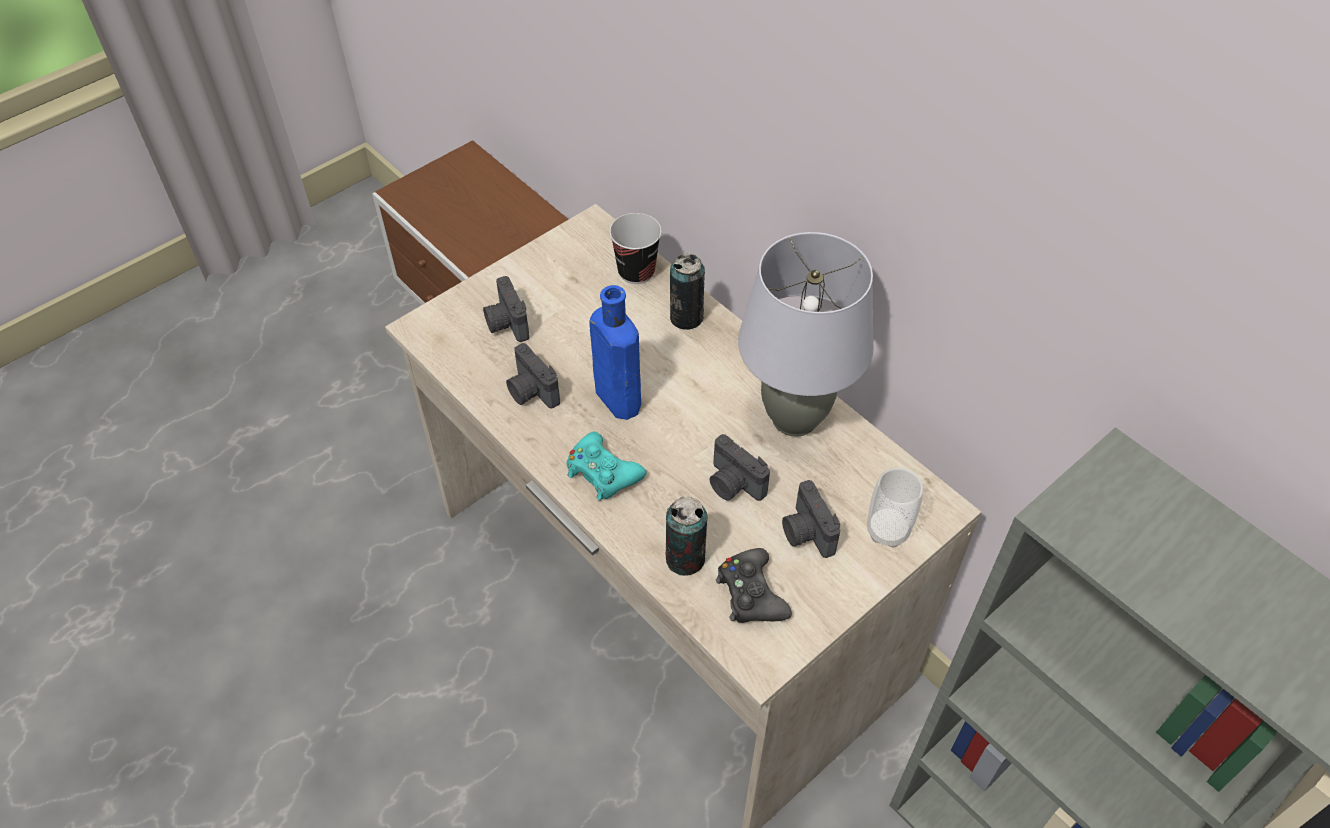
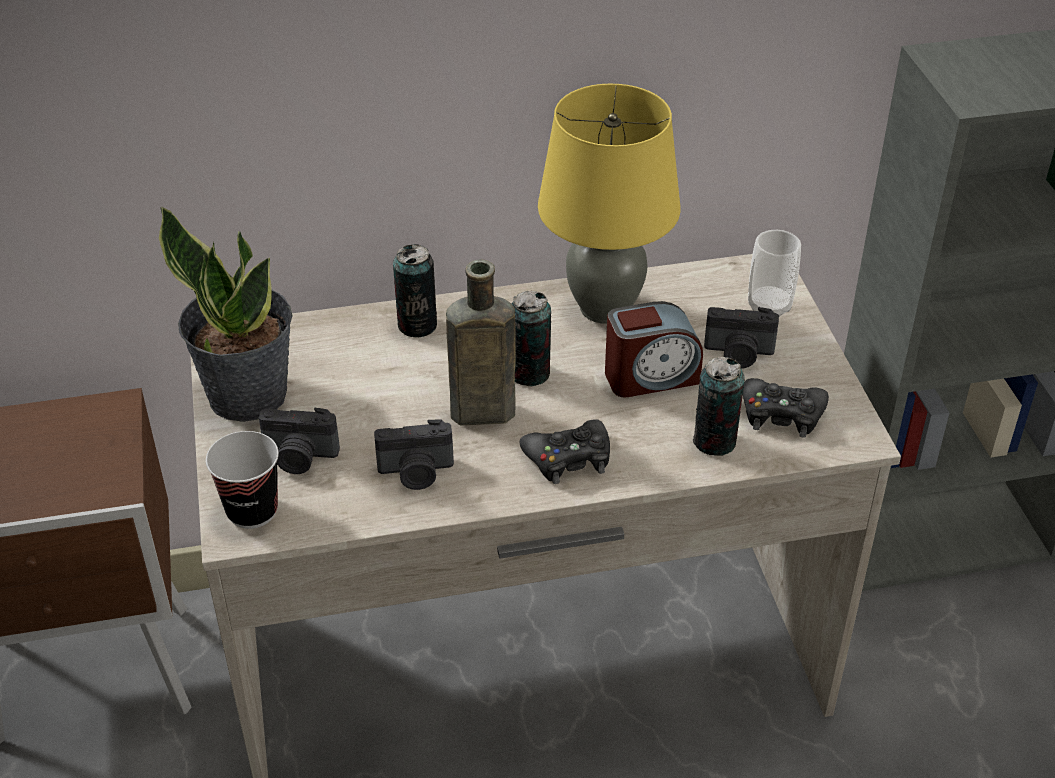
camera: 60 degrees left, 10 degrees down
turquoise game controller [566,432,646,501] -> black game controller [520,419,610,484]
blue bottle [590,285,641,420] -> brown bottle [446,259,515,425]
cup [609,213,662,284] -> cup moved to [206,431,279,529]
camera [710,434,770,501] -> alarm clock [605,301,703,397]
grey table lamp [738,232,874,437] -> yellow table lamp [538,84,681,324]
none -> potted plant [159,206,293,422]
none -> can [512,291,551,386]

